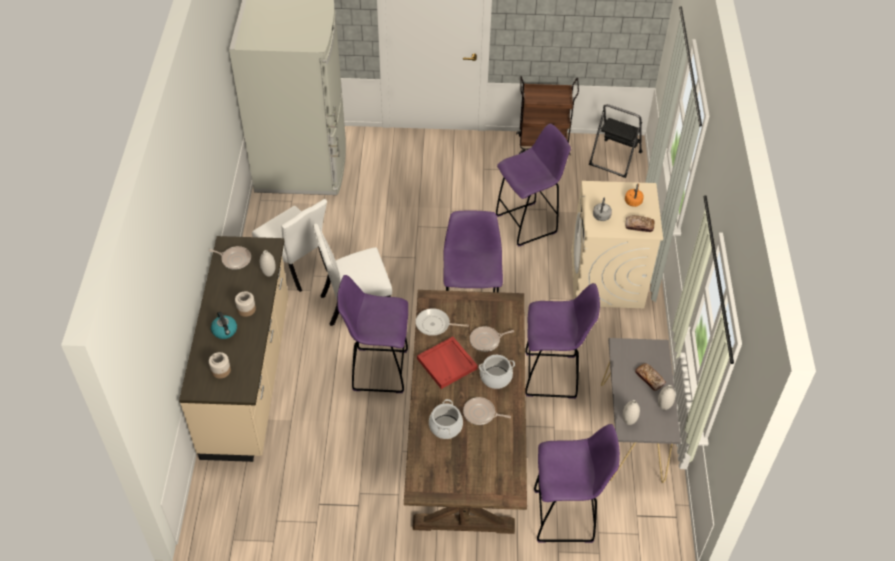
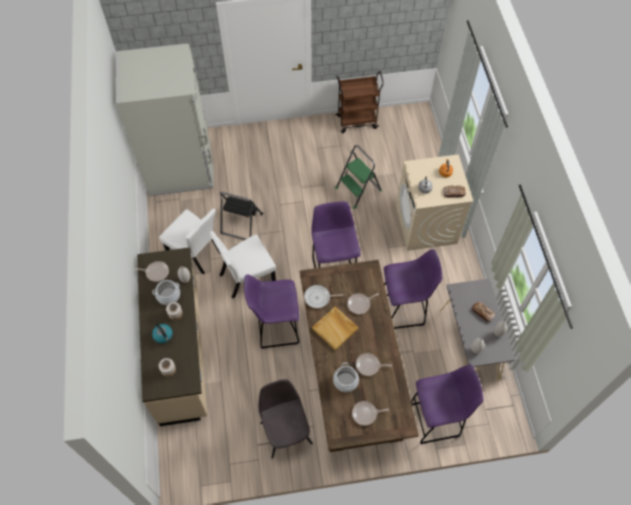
camera: 10 degrees left, 10 degrees up
red tray [417,336,478,389] -> beige tray [312,307,359,351]
cooking pot [479,355,515,389] -> cooking pot moved to [152,280,180,305]
purple stool [496,124,571,247] -> green step ladder [335,145,382,209]
black step ladder [589,104,643,178] -> black step ladder moved to [220,192,263,240]
none -> grey chair [258,379,313,459]
none -> frying pan [352,401,389,426]

